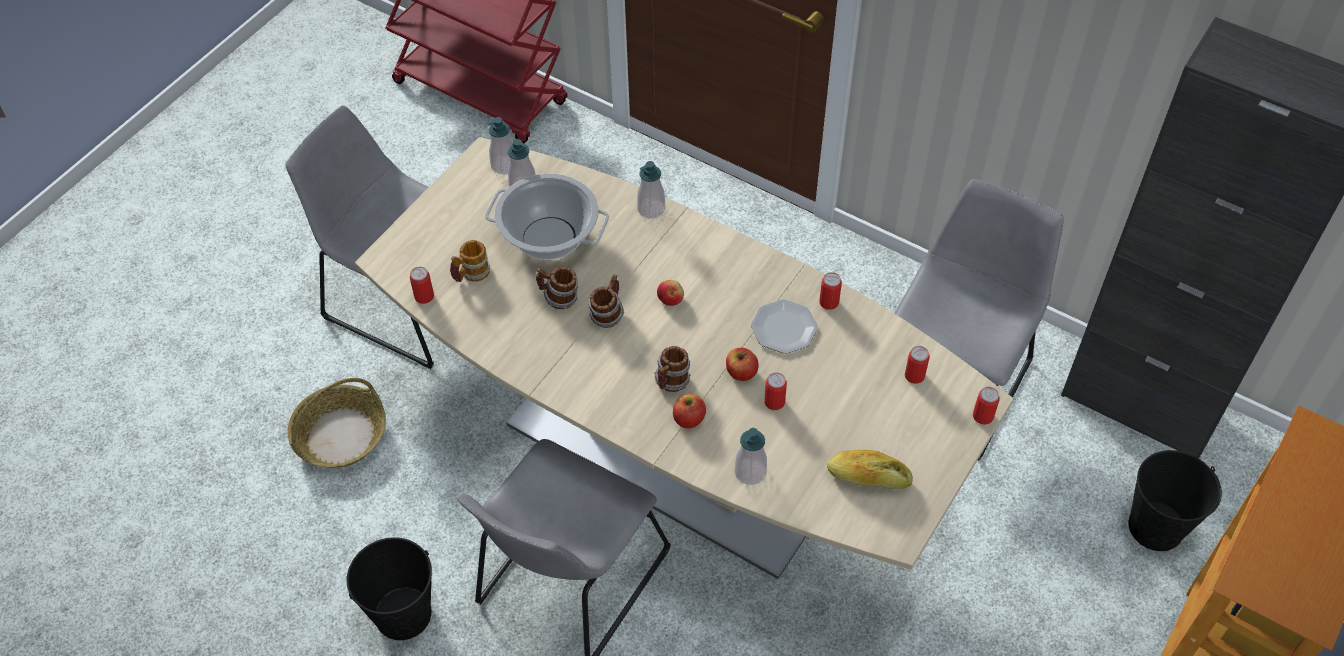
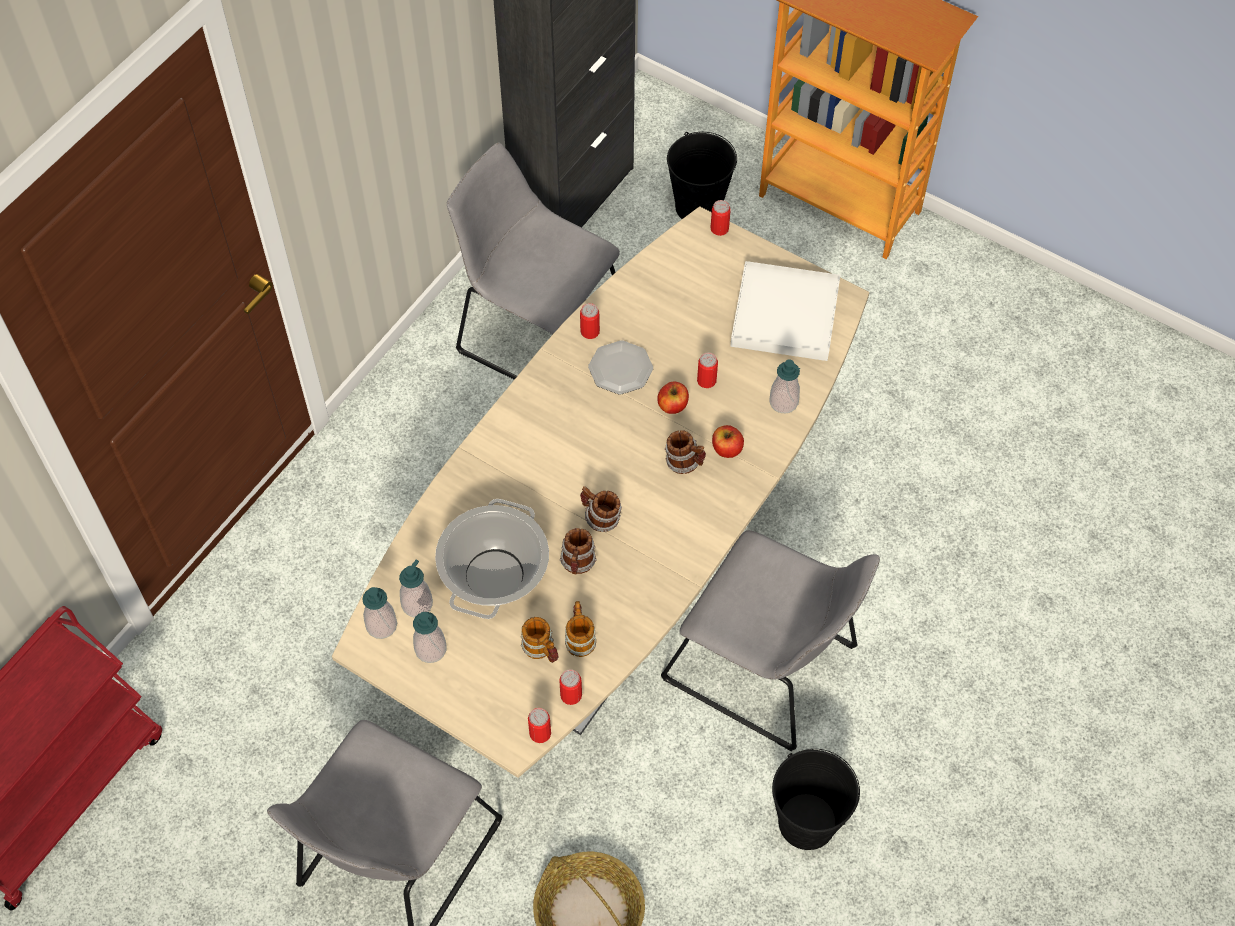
camera: 90 degrees left, 5 degrees up
soap dispenser [637,161,665,218] -> soap dispenser moved to [413,612,446,663]
apple [657,280,684,306] -> none
bread [827,450,913,489] -> white tray [730,261,840,361]
can [905,346,930,384] -> can moved to [528,708,551,743]
none -> mug [565,601,596,657]

